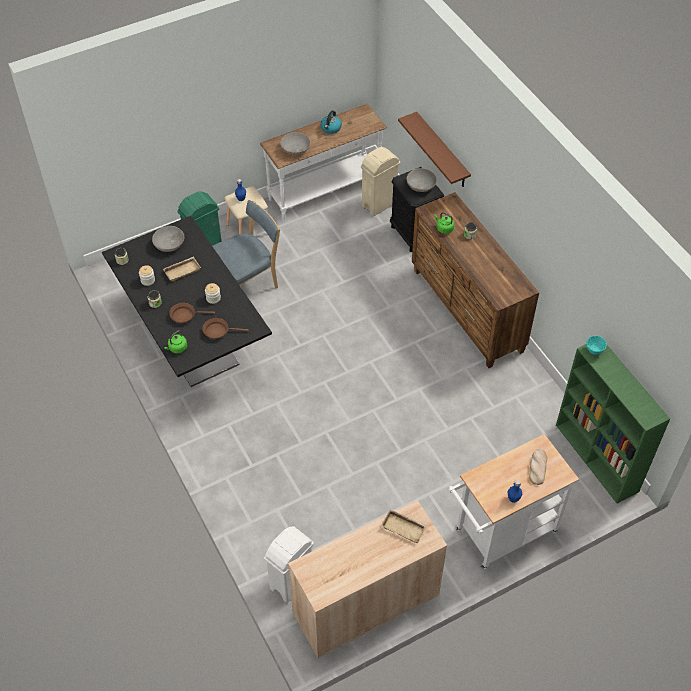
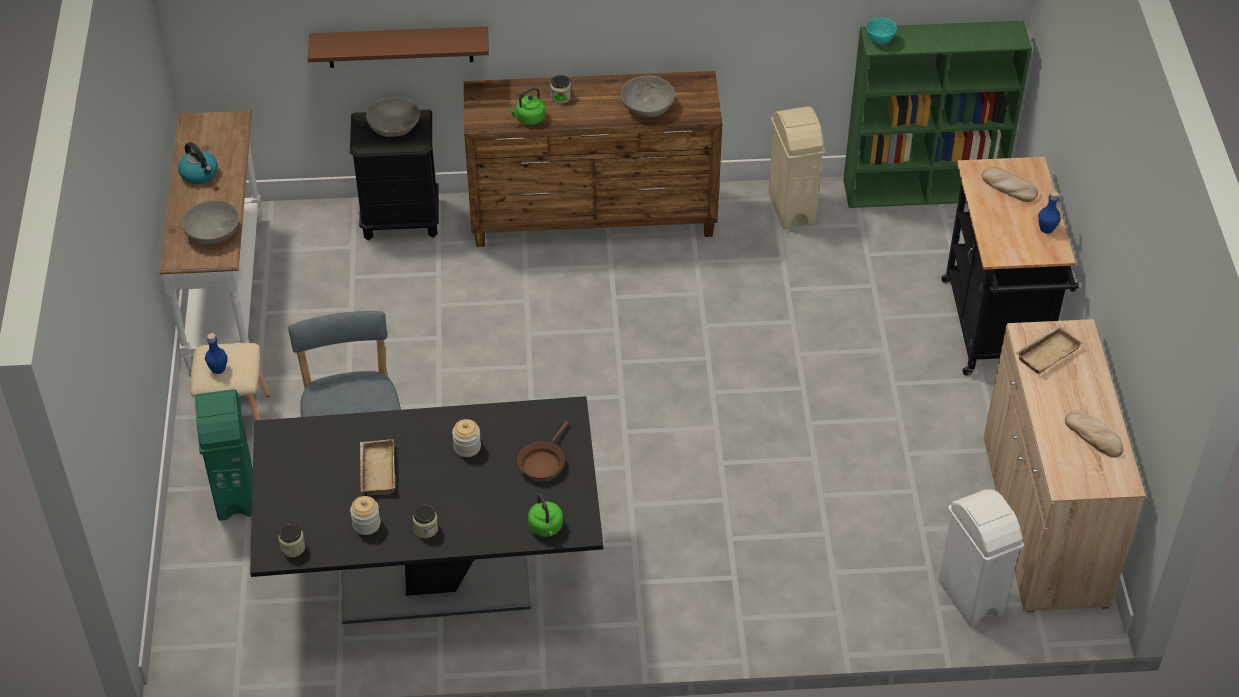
camera: 65 degrees left, 5 degrees down
grey bowl [152,226,185,252] -> grey bowl moved to [621,75,675,117]
brown frying pan [169,303,215,323] -> none
beige trash can [361,147,400,216] -> beige trash can moved to [768,106,825,230]
white cart [449,434,579,569] -> black cart [941,157,1079,375]
none -> bread [1065,410,1124,457]

